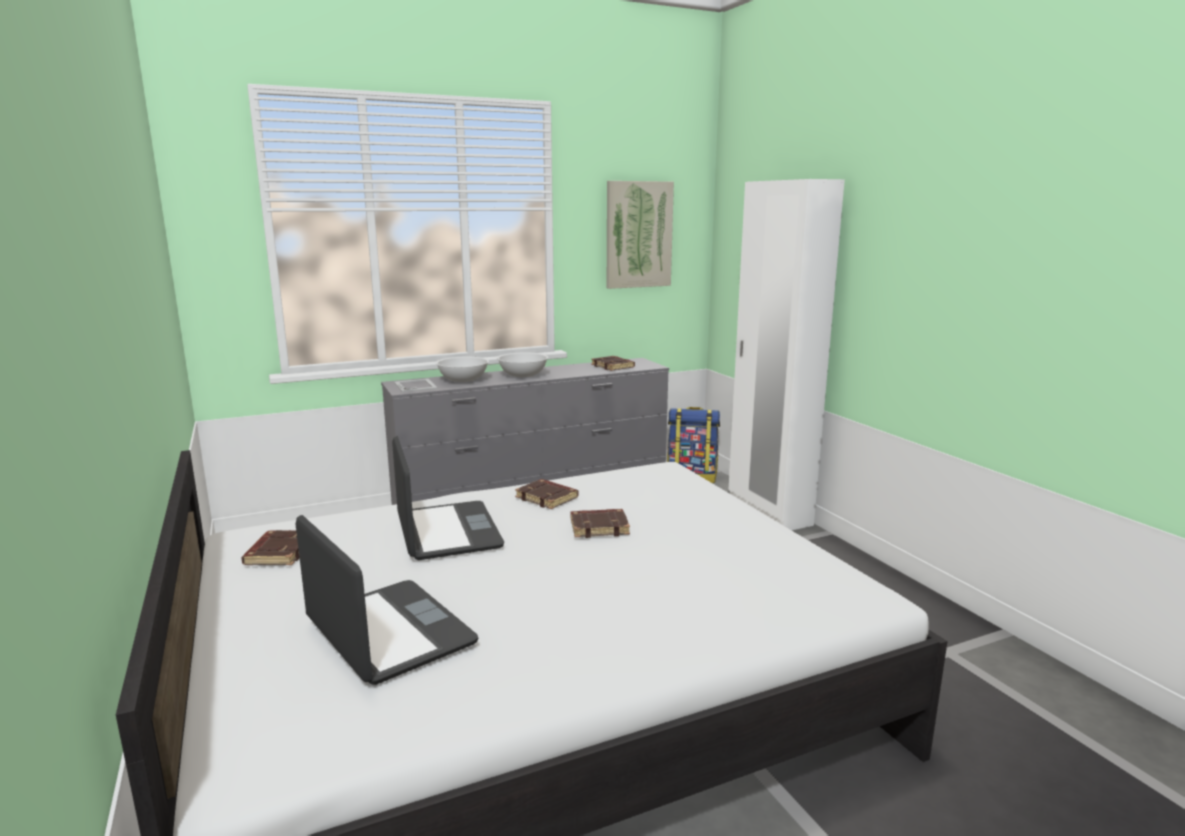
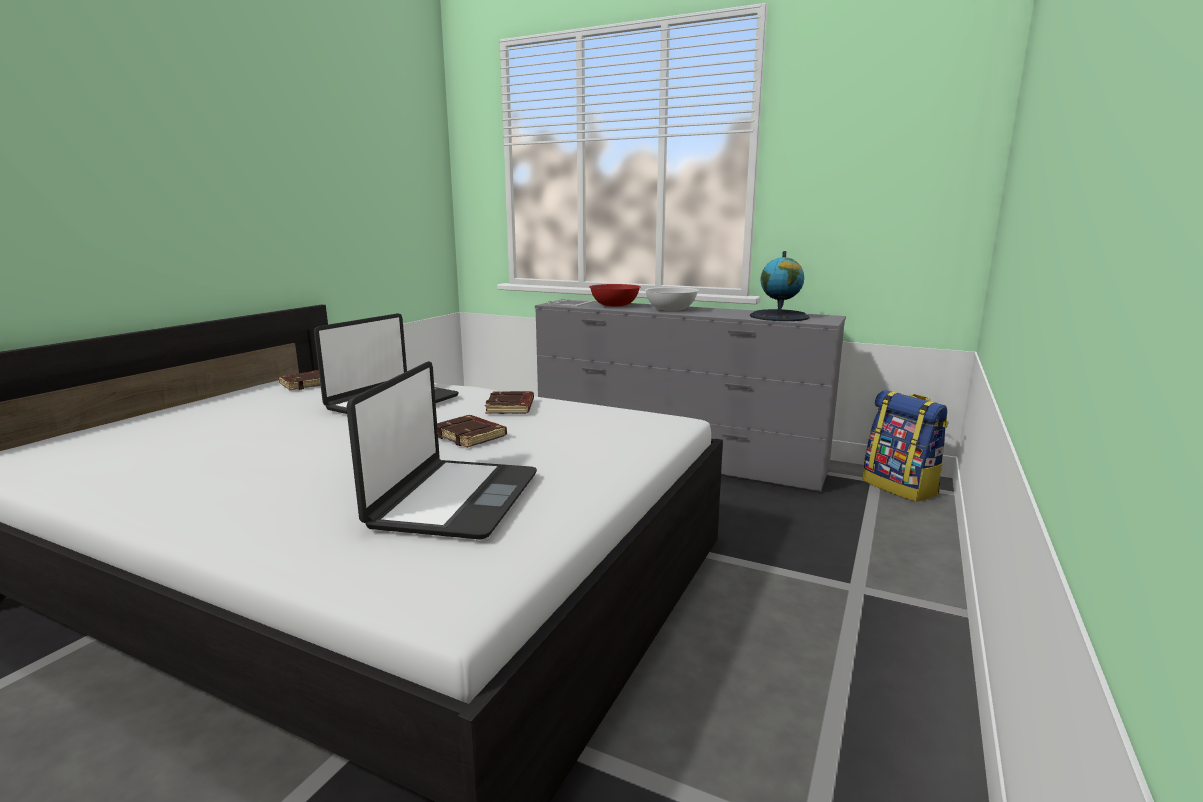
camera: 50 degrees right, 0 degrees up
laptop [296,515,478,685] -> laptop moved to [346,361,537,539]
white bowl [436,357,489,382] -> red bowl [589,284,641,307]
brown book [591,356,635,371] -> globe [750,251,810,321]
picture [607,181,674,289] -> none
white wardrobe [728,179,845,530] -> none

